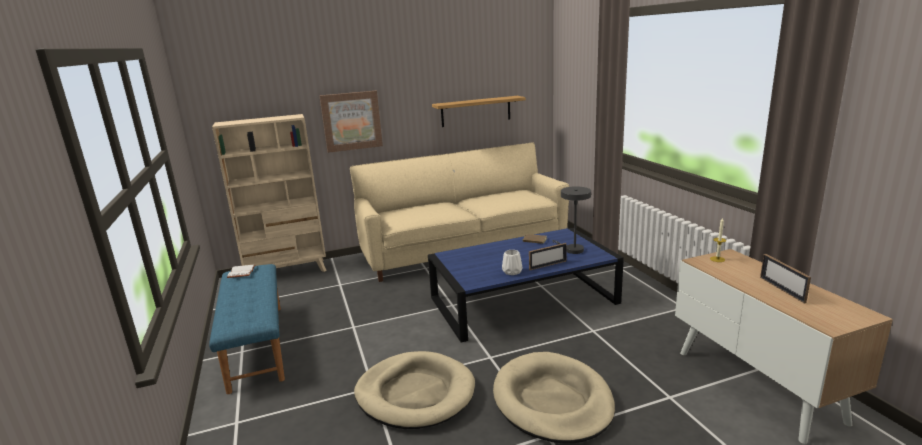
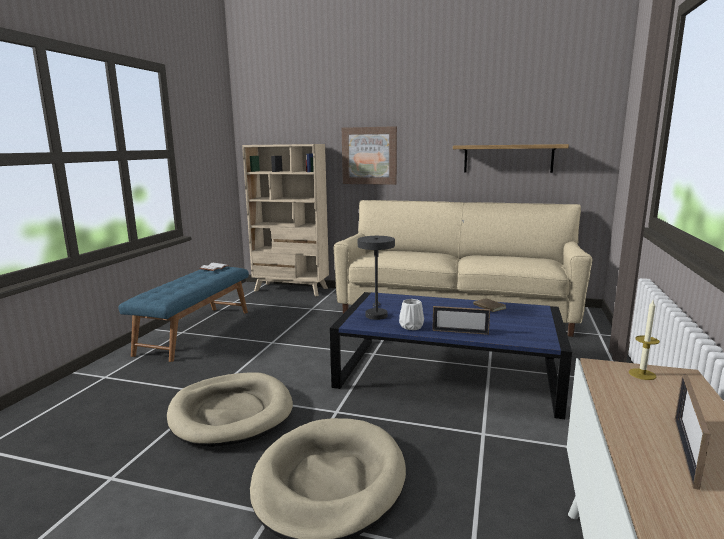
camera: 35 degrees right, 5 degrees down
grey table lamp [552,186,591,254] -> grey table lamp moved to [358,236,395,320]

